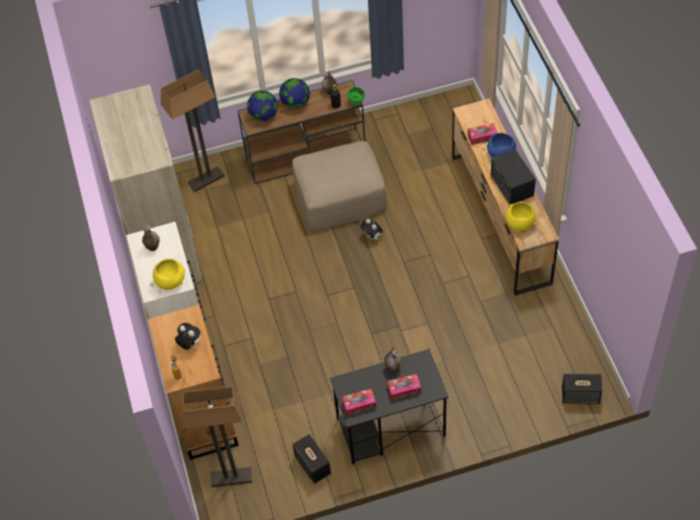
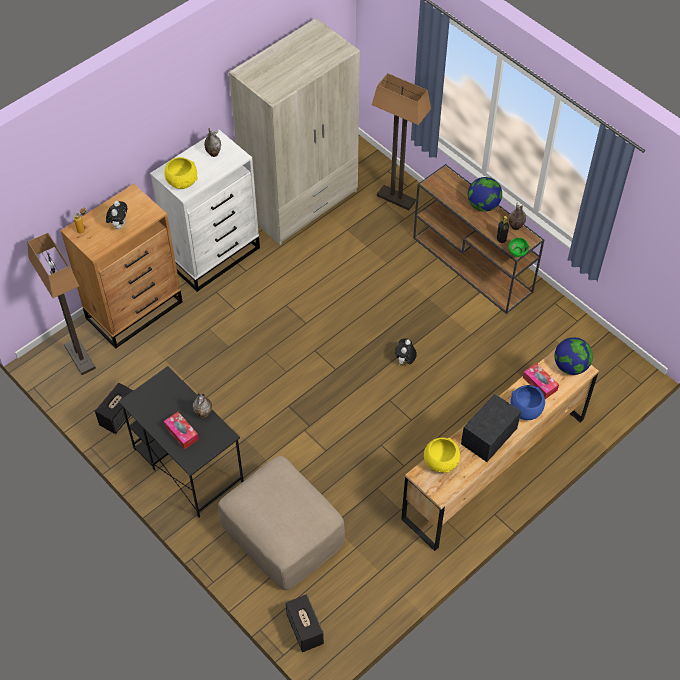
camera: 60 degrees right, 0 degrees up
globe [247,90,278,121] -> globe moved to [554,337,593,375]
beige ottoman [292,141,387,231] -> beige ottoman moved to [218,456,345,590]
tissue box [342,389,376,415] -> none

